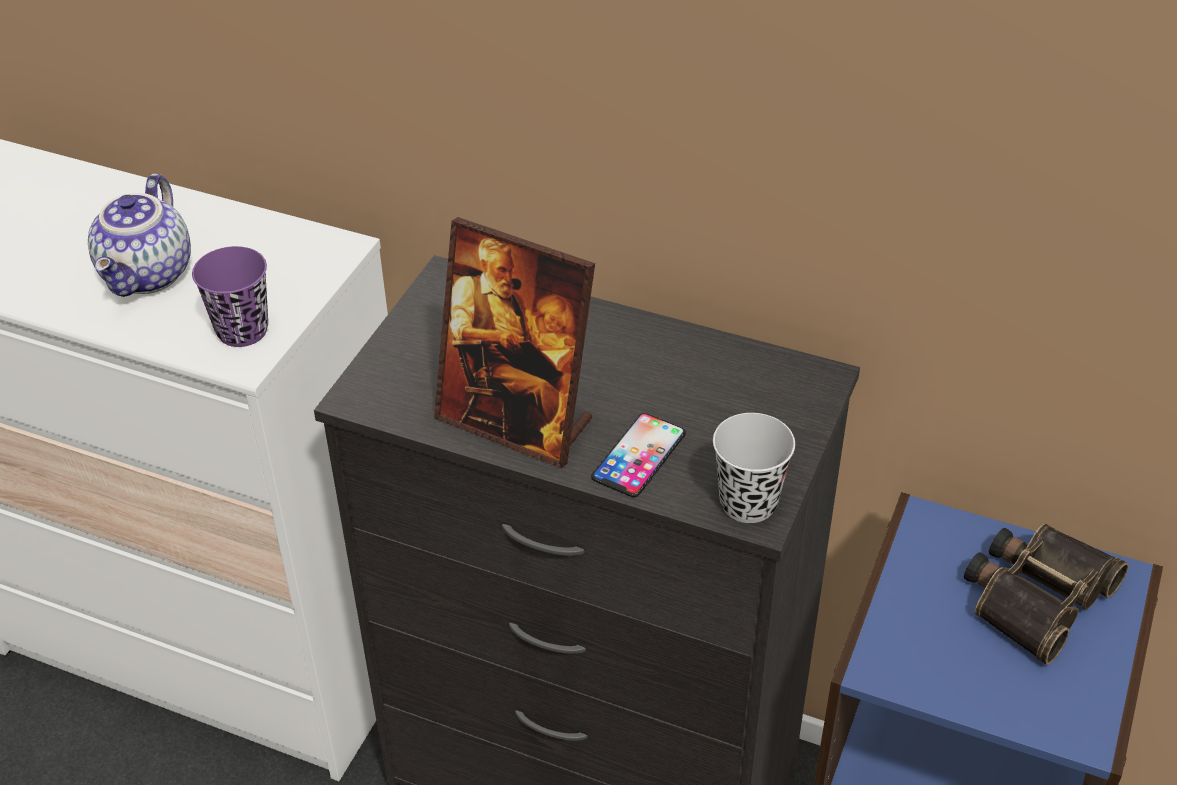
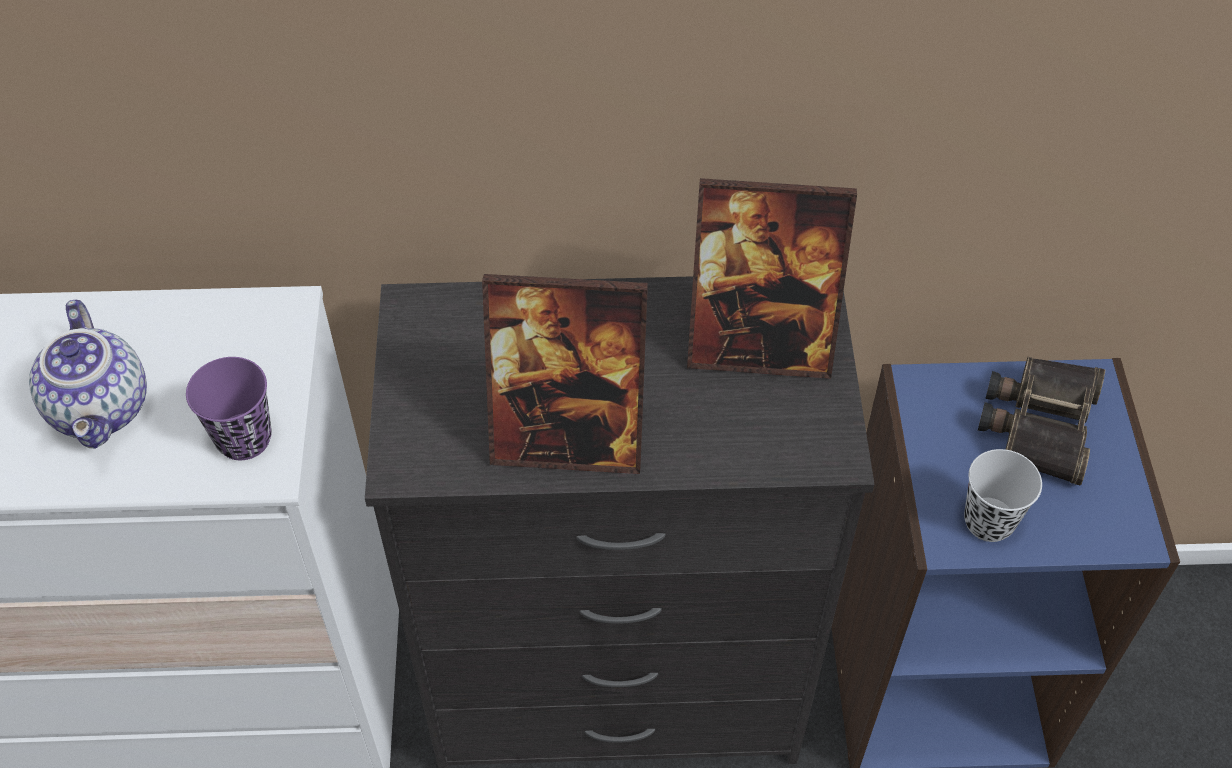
camera: 25 degrees left, 10 degrees up
phone [591,413,686,497] -> none
black cup [713,413,795,523] -> black cup moved to [964,449,1042,542]
none -> picture frame [687,178,857,379]

